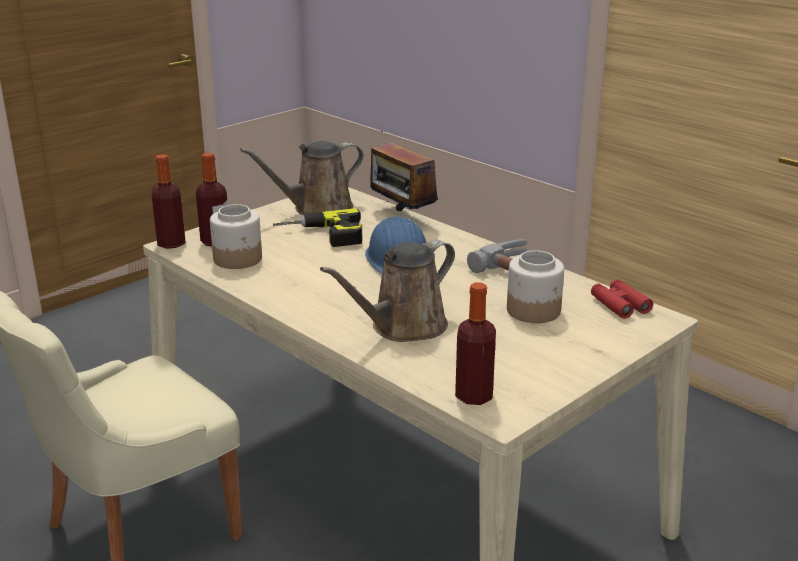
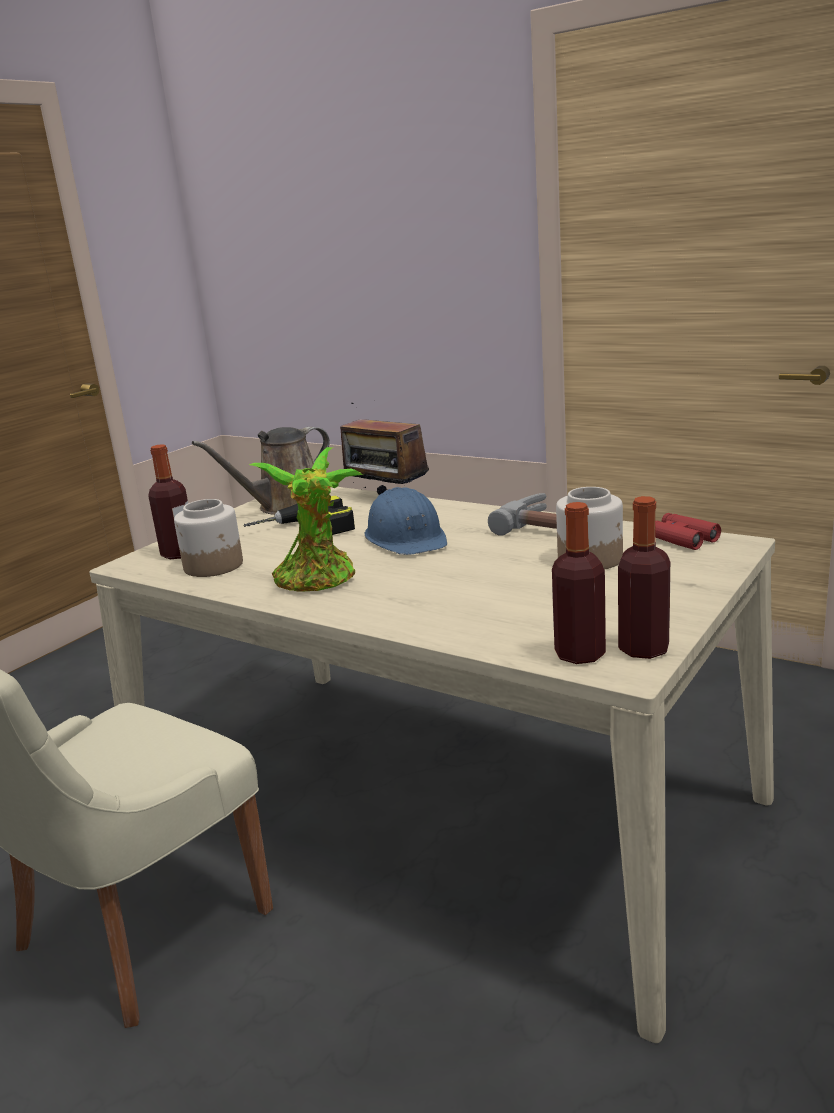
camera: 10 degrees left, 5 degrees down
bottle [152,154,186,249] -> bottle moved to [618,496,670,659]
brown watering can [320,240,455,342] -> none
none -> potted plant [249,447,363,592]

